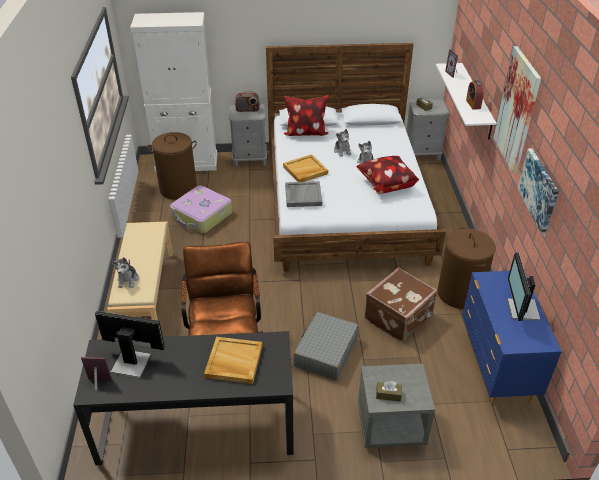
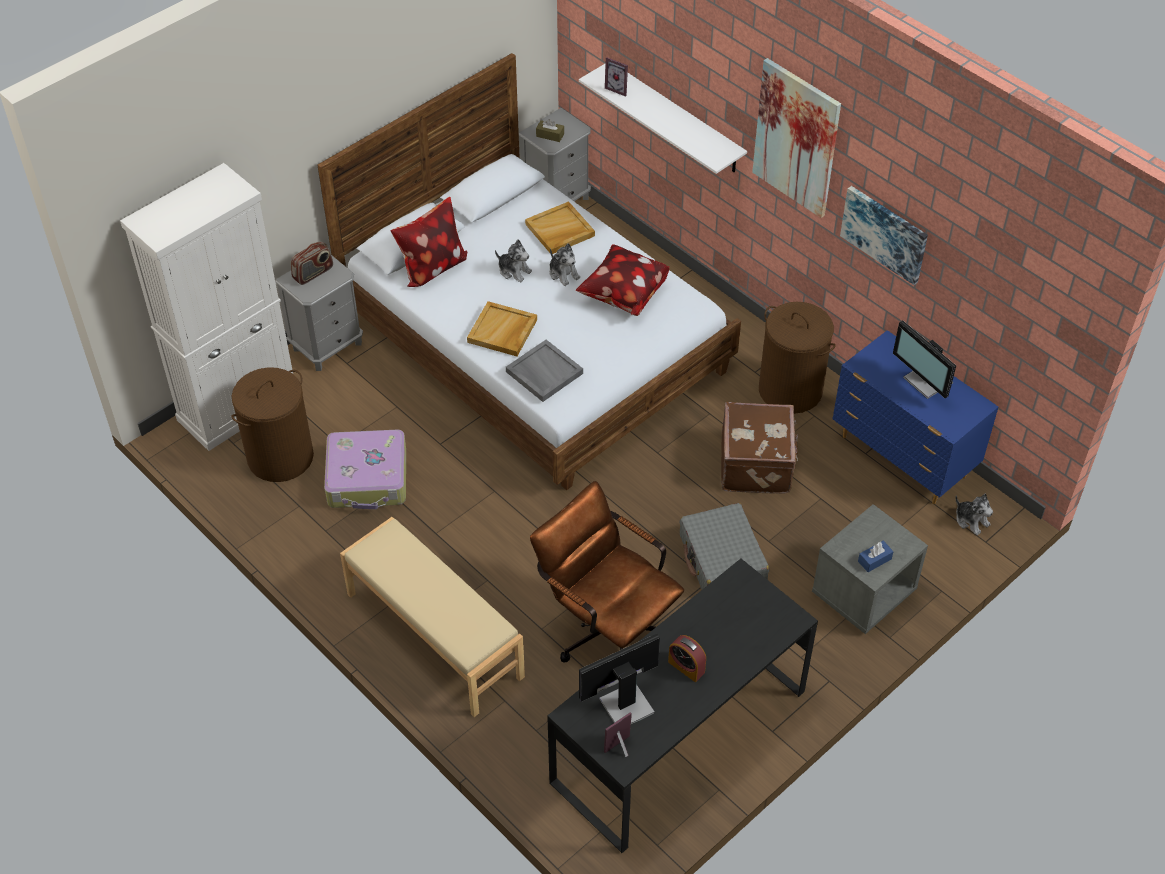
camera: 40 degrees left, 10 degrees up
plush toy [112,257,139,288] -> plush toy moved to [955,494,993,535]
beige tray [204,337,262,384] -> beige tray moved to [525,201,595,254]
brown tissue box [376,381,402,402] -> blue tissue box [858,541,894,572]
alarm clock [466,80,484,110] -> alarm clock moved to [668,635,706,682]

